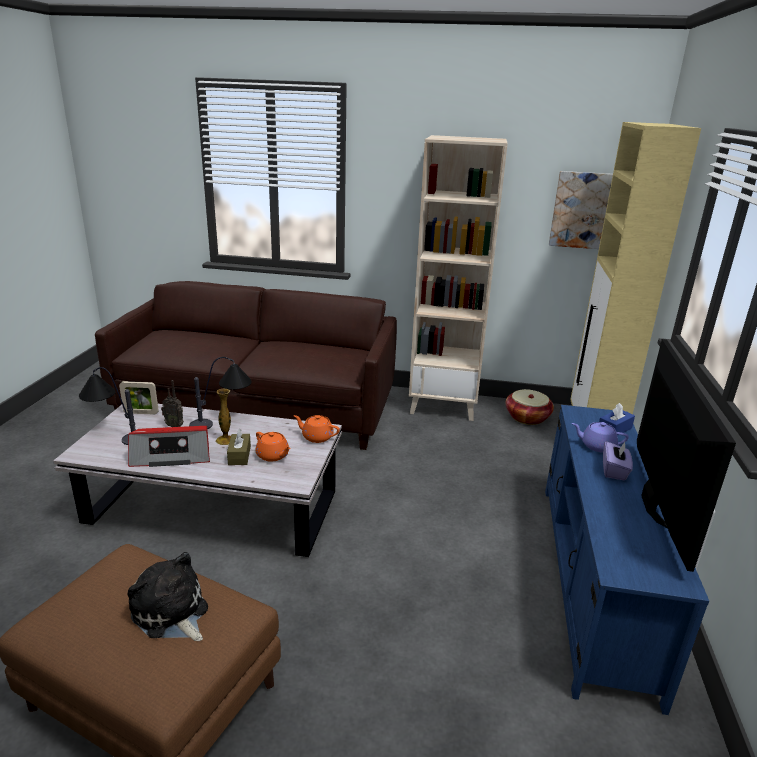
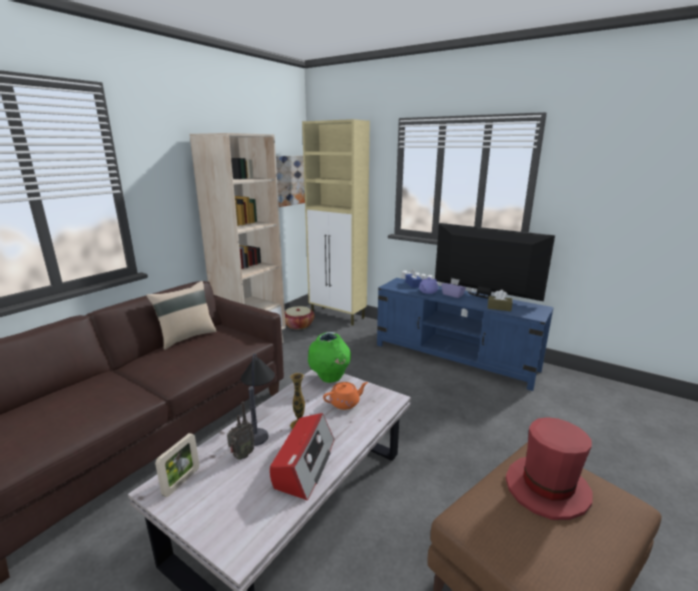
camera: 65 degrees left, 5 degrees down
table lamp [79,367,136,445] -> none
plush toy [127,552,208,641] -> red hat [506,417,593,520]
brown tissue box [227,429,251,465] -> brown tissue box moved to [488,290,513,311]
orange teapot [294,415,340,443] -> green vase [308,332,351,383]
none -> beige pillow [146,281,217,350]

